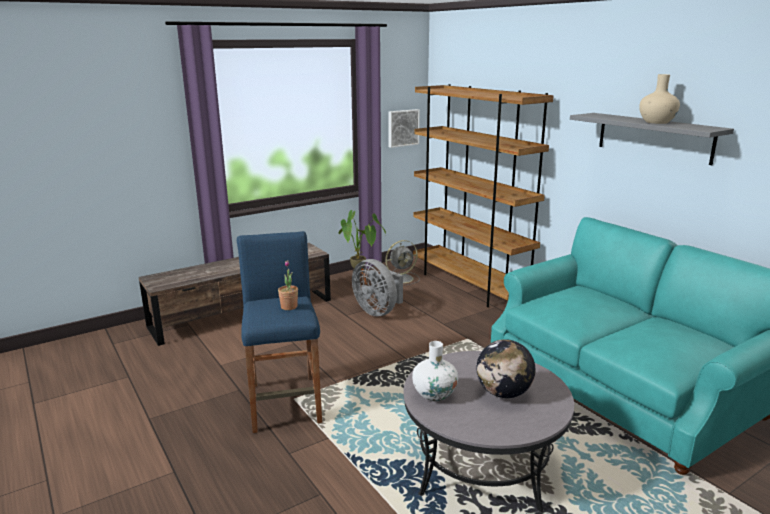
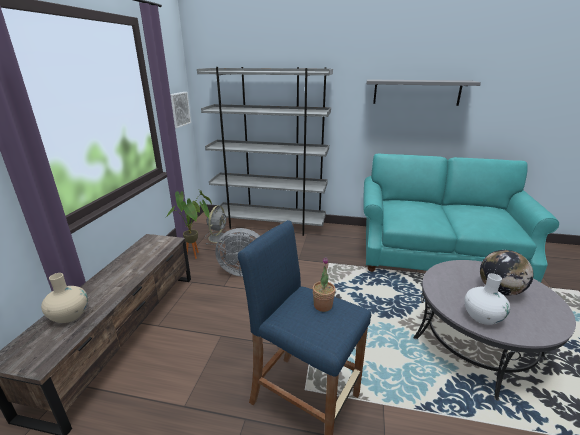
camera: 45 degrees left, 5 degrees up
brown bookcase [413,84,554,307] -> grey bookcase [197,67,333,236]
beige vase [639,74,680,124] -> beige vase moved to [41,273,88,323]

